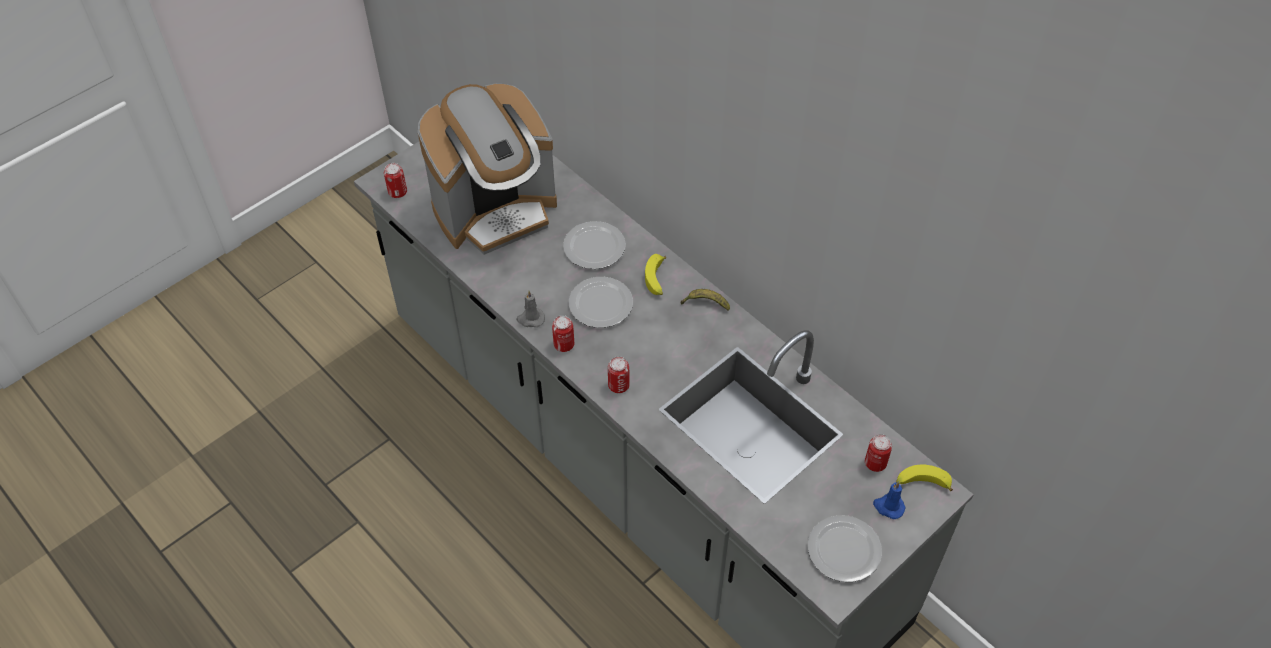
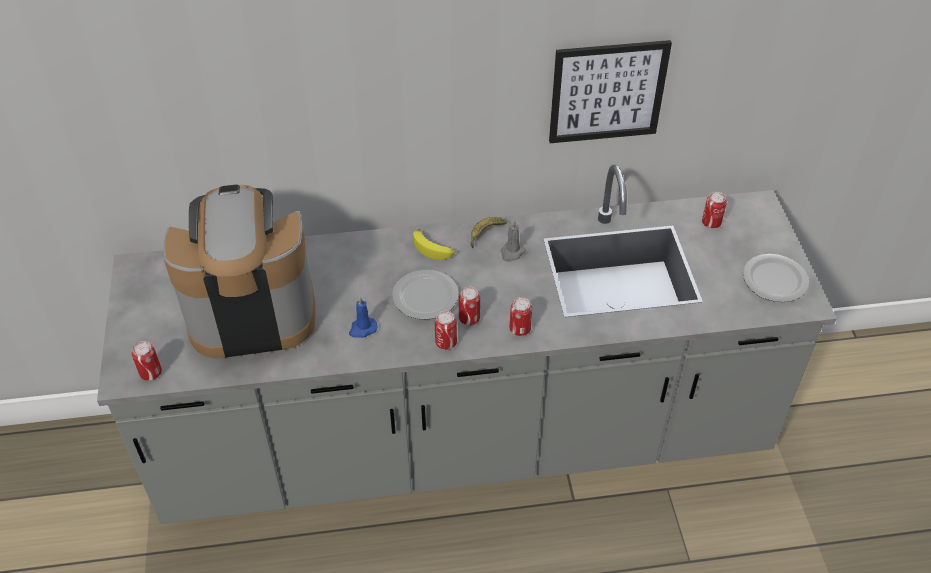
camera: 55 degrees left, 5 degrees down
coffee machine [418,84,557,255] -> coffee machine turned 105 degrees counterclockwise [163,184,315,358]
grey candle [516,291,545,327] -> grey candle moved to [501,220,526,262]
plate [563,221,626,269] -> none
blue candle [873,481,905,519] -> blue candle moved to [349,297,378,338]
banana [896,465,953,491] -> none
none -> can [459,287,480,325]
none -> picture [549,40,672,143]

